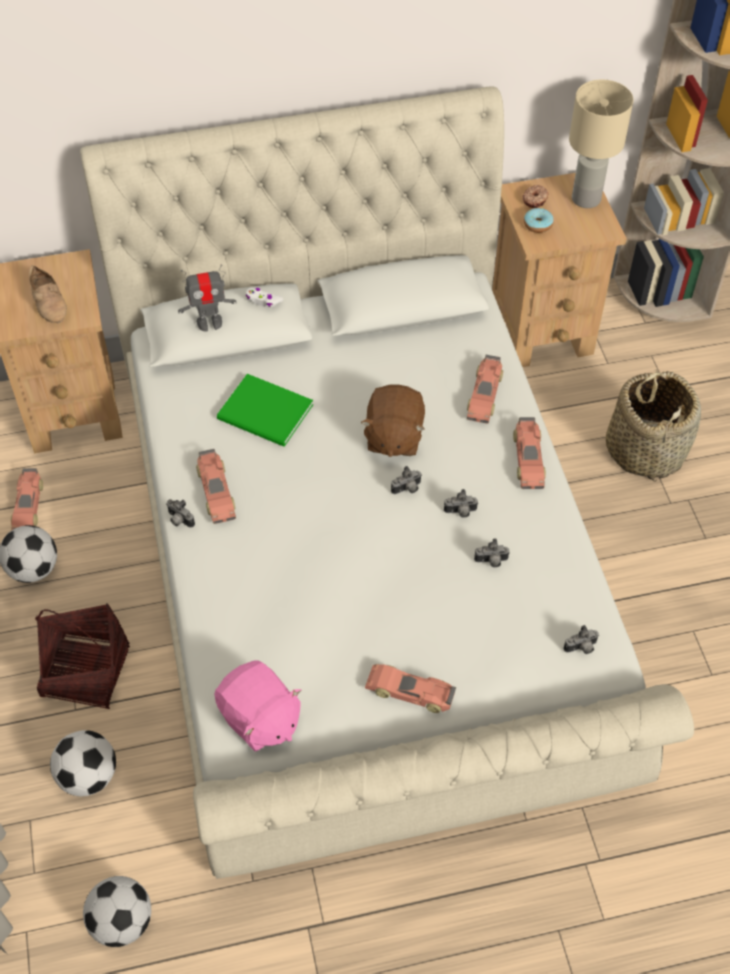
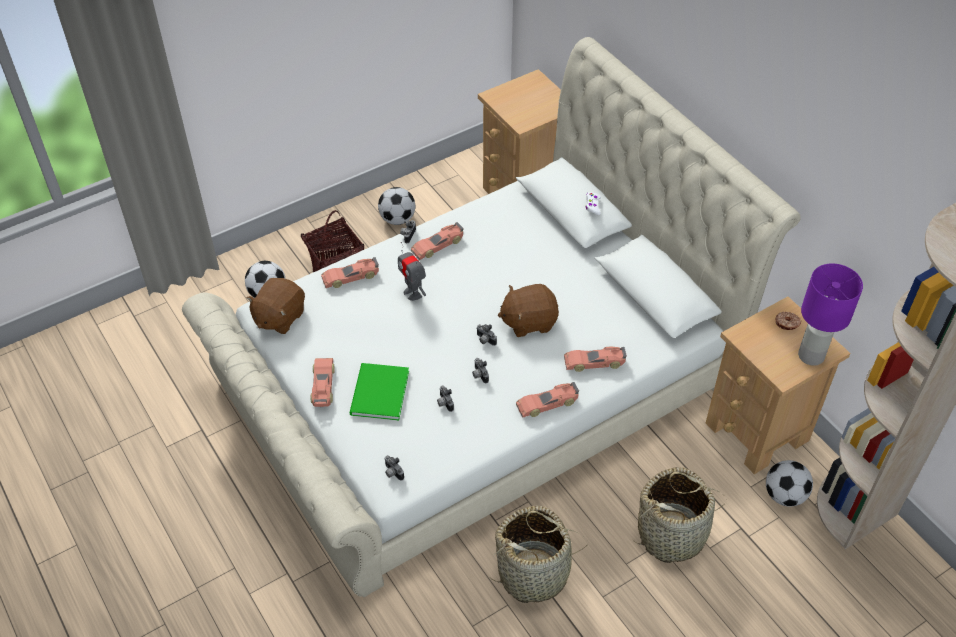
camera: 70 degrees right, 5 degrees down
toy car [11,468,43,530] -> toy car moved to [321,257,379,288]
beige shoe [29,265,67,323] -> none
football [83,876,151,947] -> football moved to [766,460,813,507]
toy robot [178,264,237,332] -> toy robot moved to [398,242,426,301]
pink plush toy [214,660,302,752] -> brown plush toy [246,278,305,334]
green book [217,374,313,447] -> green book moved to [349,363,409,420]
donut [524,208,554,233] -> none
beige table lamp [569,80,633,208] -> purple table lamp [798,263,863,366]
none -> basket [491,505,587,603]

